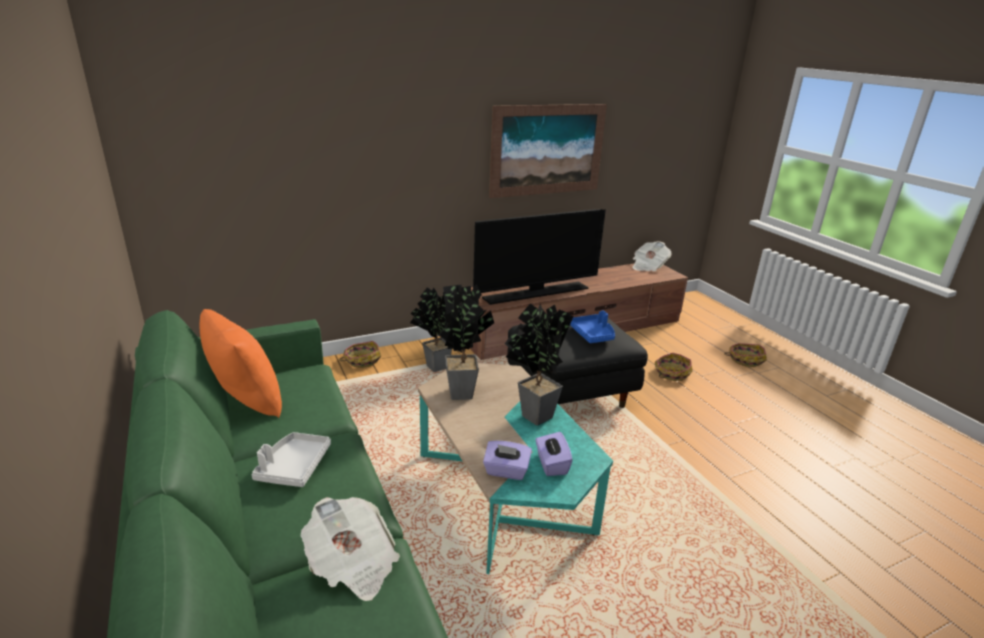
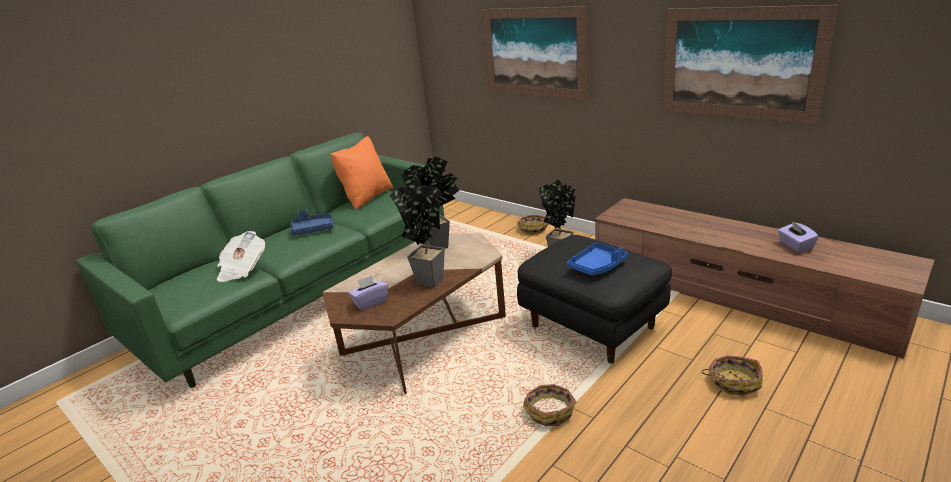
camera: 70 degrees right, 0 degrees up
grey tray [251,432,331,487] -> blue tray [290,209,333,236]
turquoise coffee table [418,363,613,574] -> brown coffee table [322,233,506,394]
television [473,209,606,305] -> none
purple tissue box [483,440,532,480] -> purple tissue box moved to [778,221,819,252]
newspaper [632,241,672,272] -> none
basket [724,343,767,367] -> basket moved to [523,384,576,426]
none -> picture [482,6,588,100]

